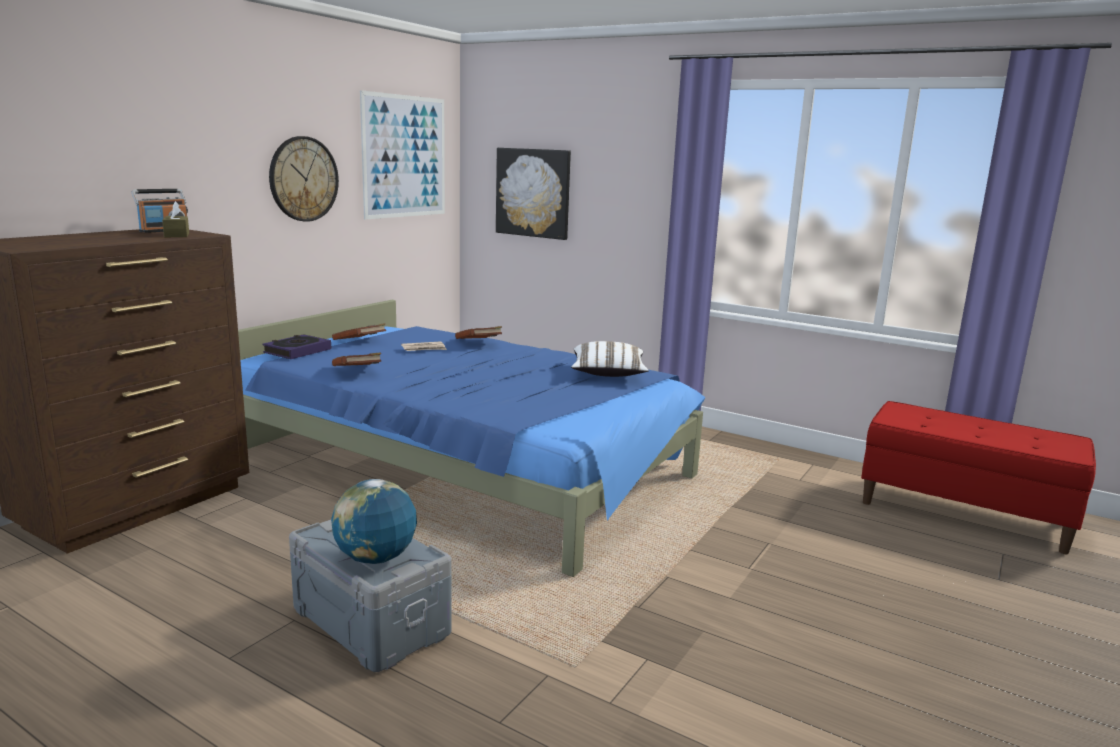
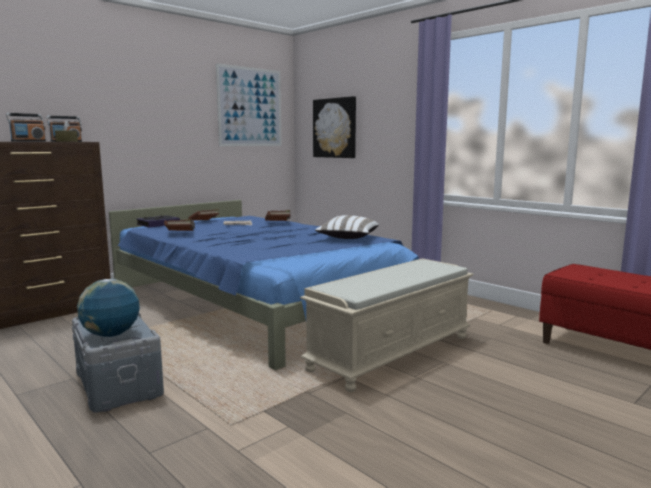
camera: 15 degrees right, 5 degrees down
wall clock [269,136,339,222] -> none
none -> radio [6,113,46,142]
none -> beige bench [300,258,474,392]

